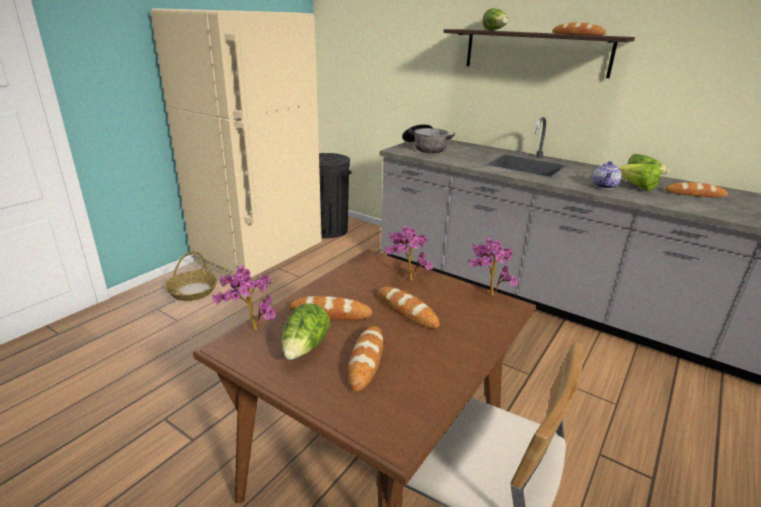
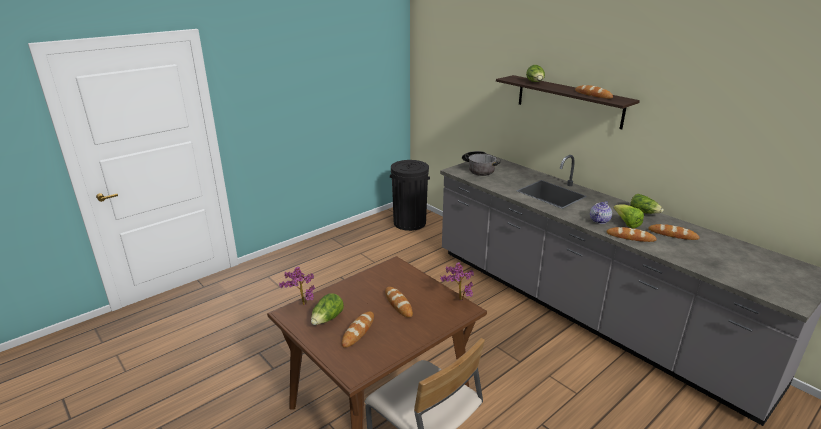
camera: 15 degrees right, 0 degrees up
beige fridge [151,8,322,278] -> none
basket [165,251,218,301] -> none
bread [289,296,373,320] -> bread moved to [606,227,657,242]
potted plant [385,226,433,281] -> none

